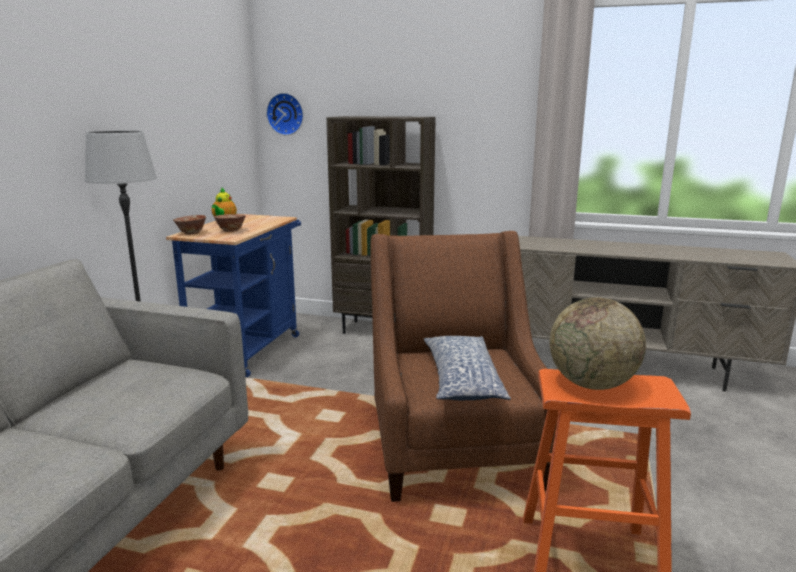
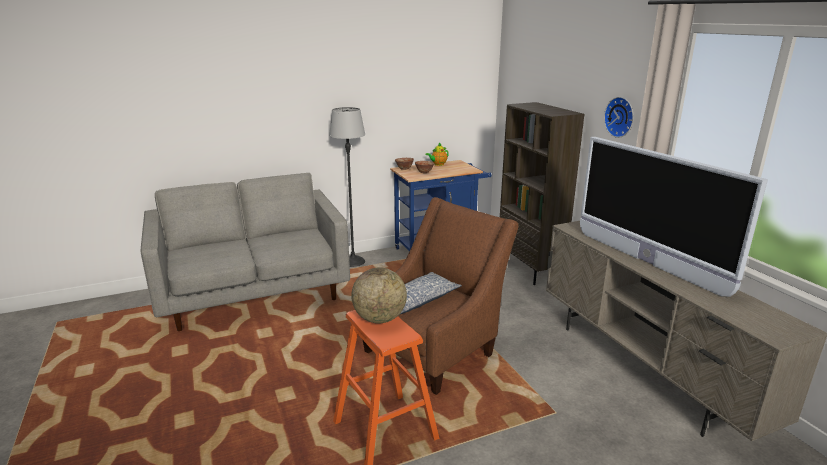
camera: 50 degrees right, 5 degrees up
wall clock [266,93,304,135] -> wall clock moved to [604,97,633,138]
none -> television [580,137,768,297]

